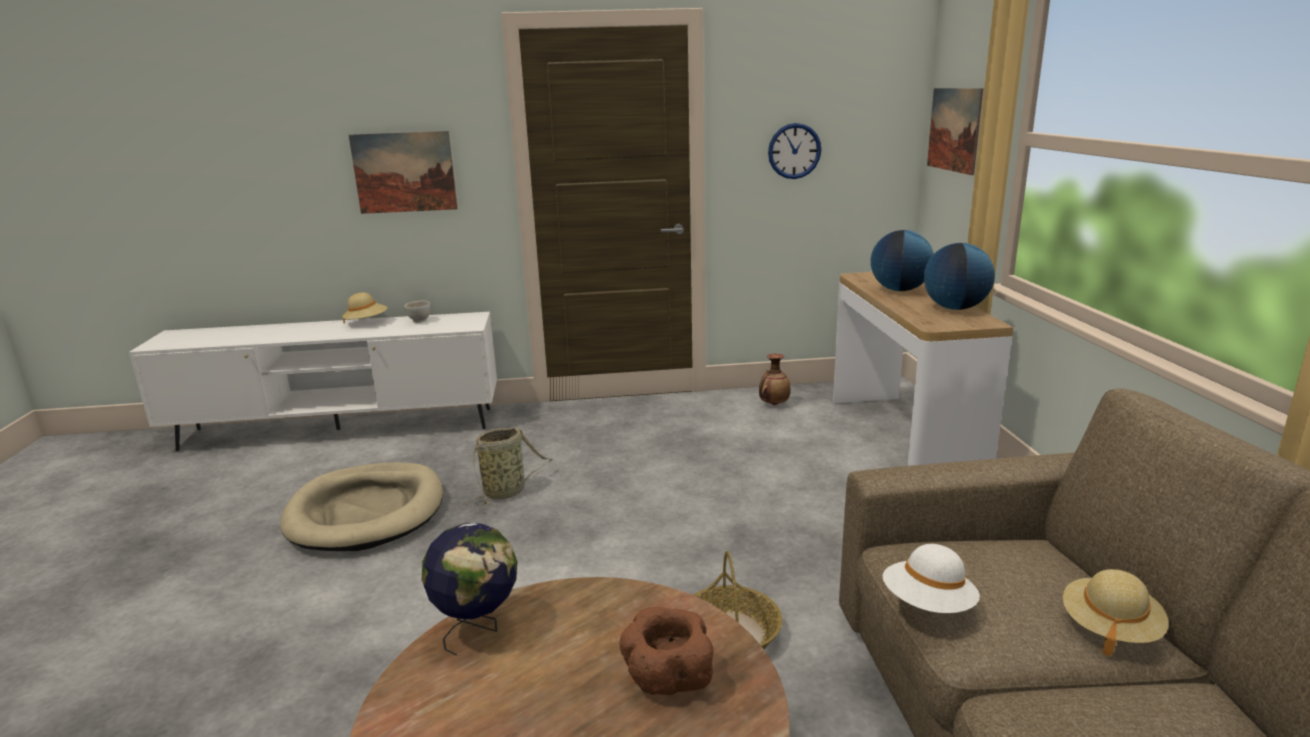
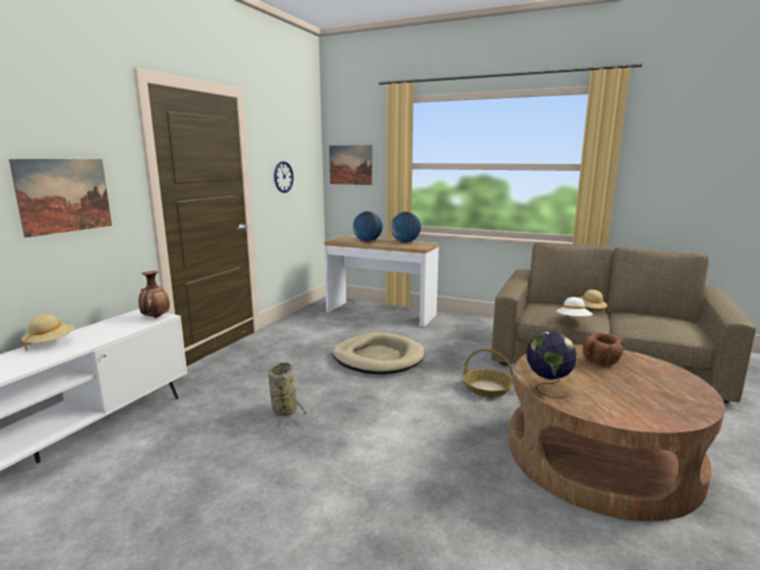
camera: 60 degrees left, 5 degrees down
beige dog bed [280,462,443,551] -> beige dog bed moved to [332,333,424,374]
white bowl [405,301,430,323] -> none
vase [759,354,791,405] -> vase moved to [139,271,170,318]

